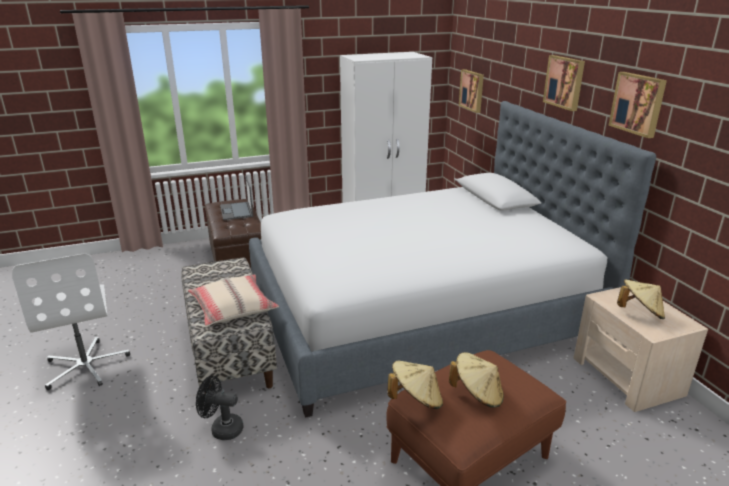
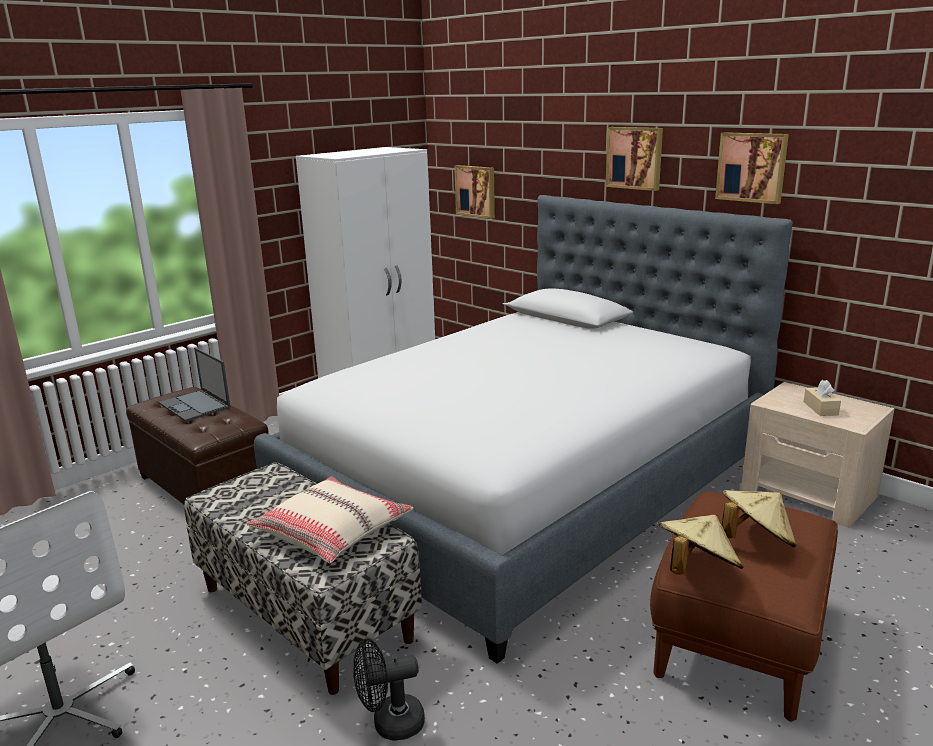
camera: 25 degrees left, 5 degrees down
beige hat [617,279,665,319] -> beige tissue box [804,380,841,416]

